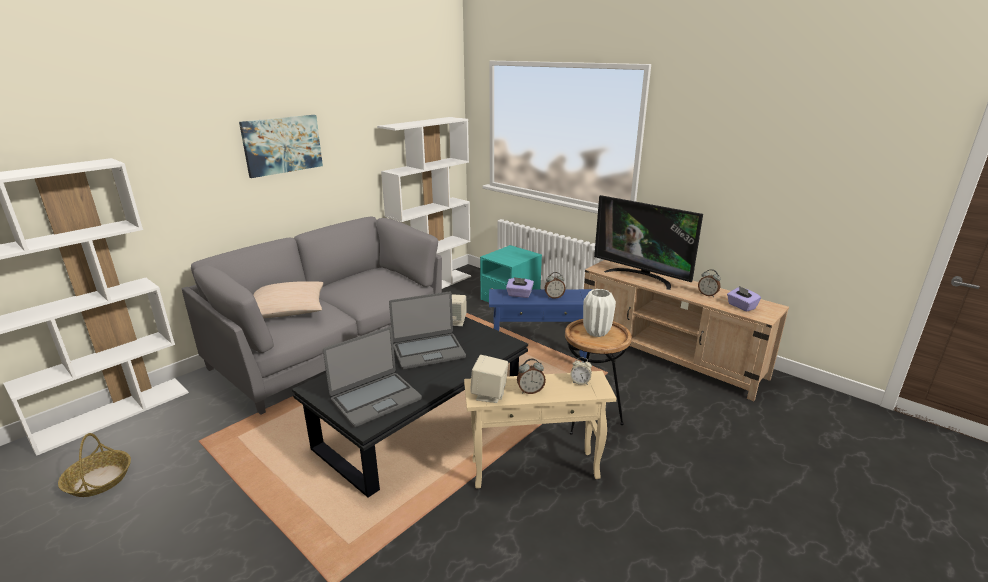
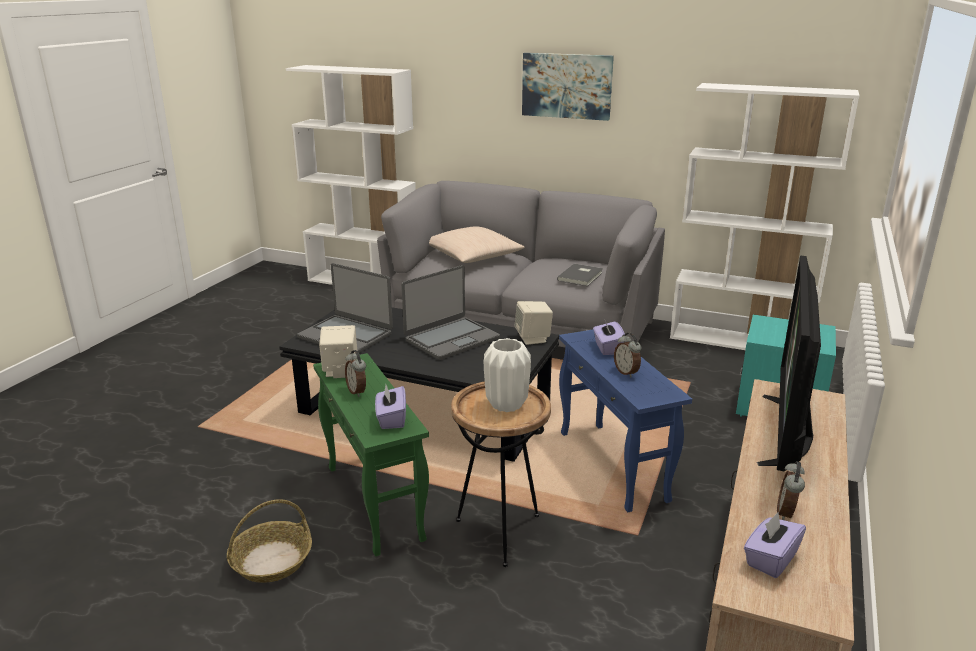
camera: 70 degrees right, 0 degrees up
basket [58,433,131,497] -> basket moved to [227,499,312,583]
laptop [389,292,466,370] -> laptop turned 90 degrees counterclockwise [401,265,500,360]
beige side table [464,371,617,489] -> green side table [313,353,429,556]
alarm clock [571,358,592,385] -> purple tissue box [375,384,406,429]
none -> grey book [557,264,603,286]

